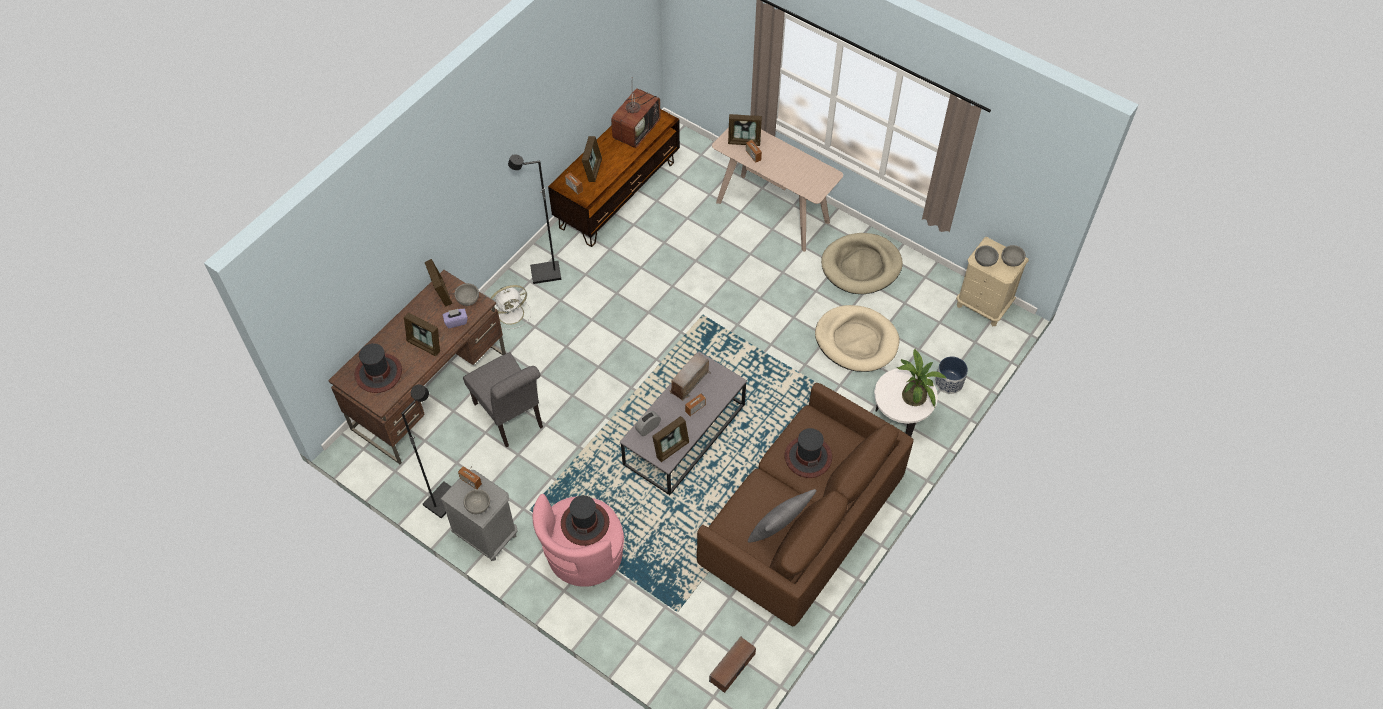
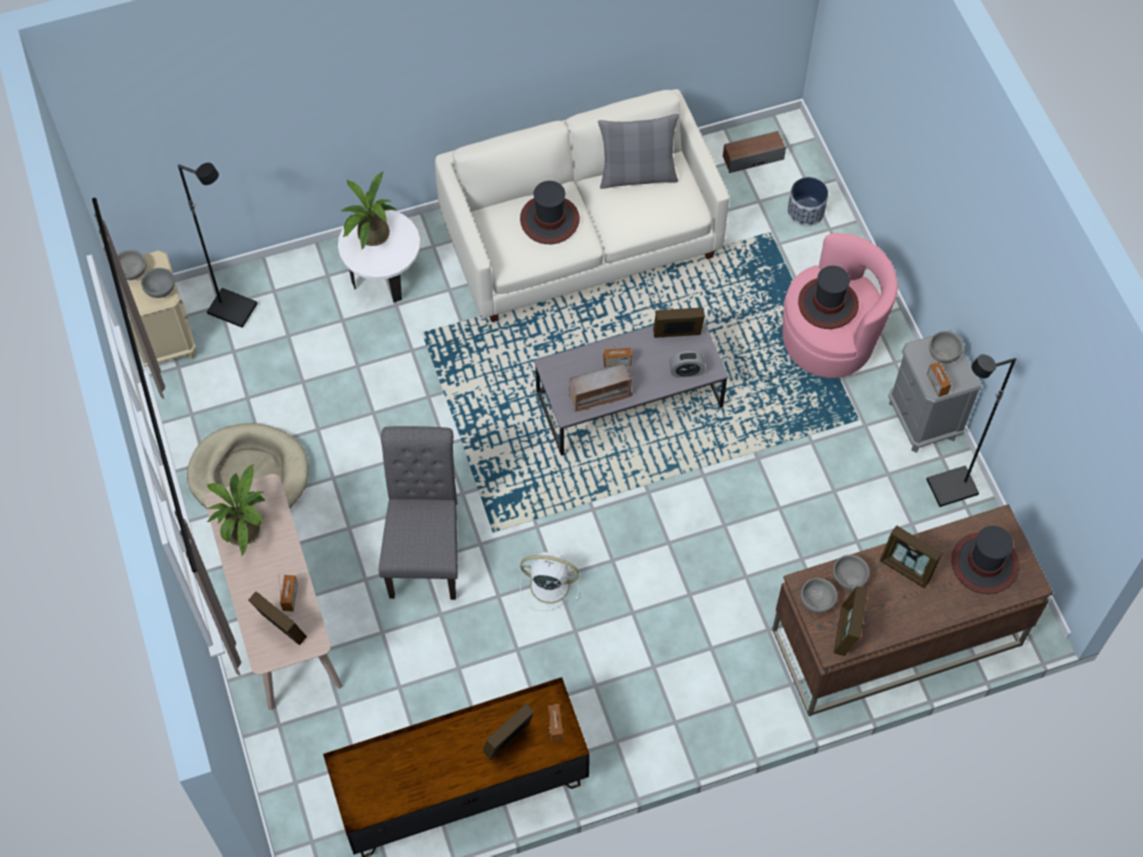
camera: 145 degrees left, 5 degrees up
picture frame [404,313,440,356] -> picture frame turned 150 degrees clockwise [880,526,943,588]
purple tissue box [443,309,468,328] -> grey bowl [833,555,870,591]
grey chair [463,352,543,448] -> grey chair moved to [379,426,458,600]
white fan [490,285,531,329] -> white fan moved to [520,552,579,611]
black floor lamp [508,154,561,284] -> black floor lamp moved to [178,163,258,328]
television [611,88,661,148] -> none
brown sofa [697,383,914,626] -> white sofa [435,89,729,322]
beige dog bed [815,305,899,372] -> none
planter [935,356,968,394] -> planter moved to [788,177,828,226]
none -> potted plant [205,464,266,556]

